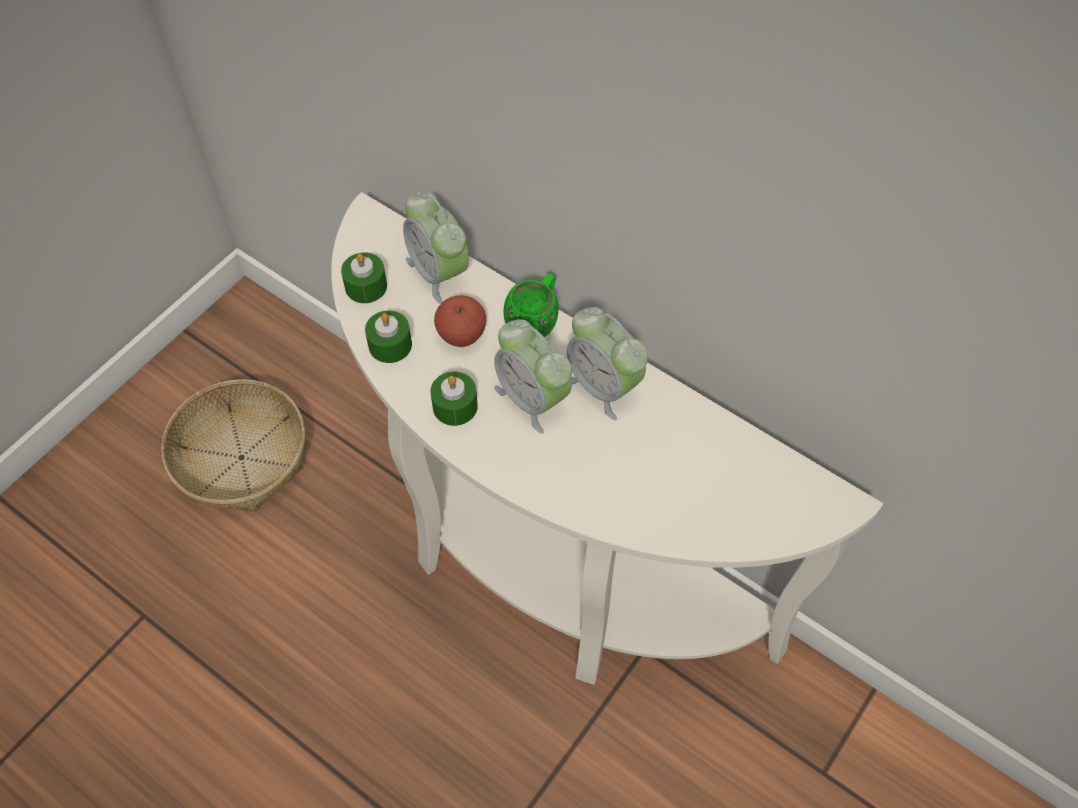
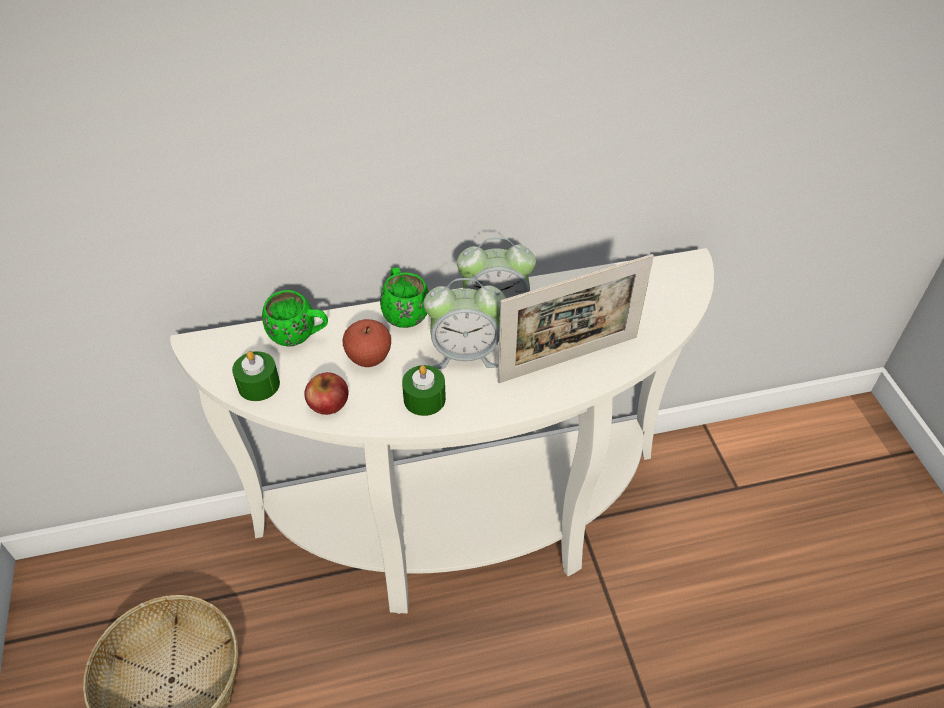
camera: 50 degrees left, 10 degrees down
green candle [365,311,412,363] -> apple [304,372,349,415]
alarm clock [403,192,469,304] -> green mug [262,290,328,346]
none -> picture frame [498,254,654,383]

